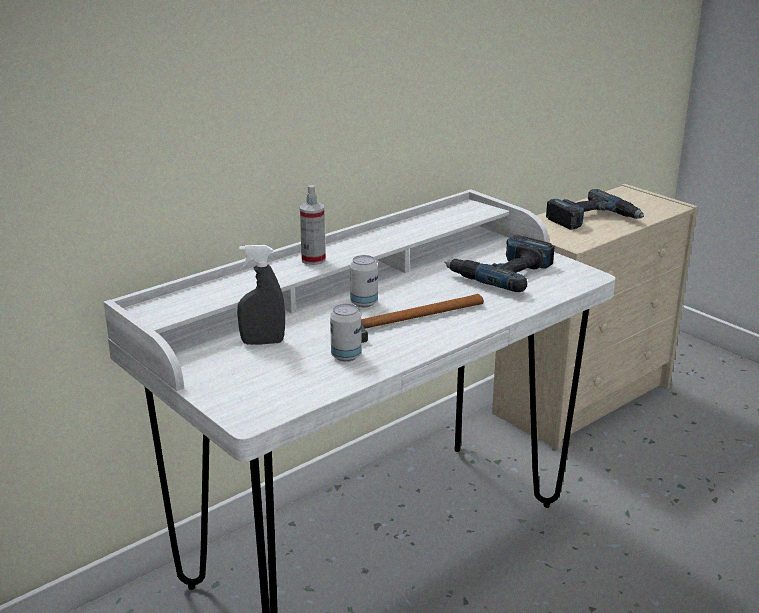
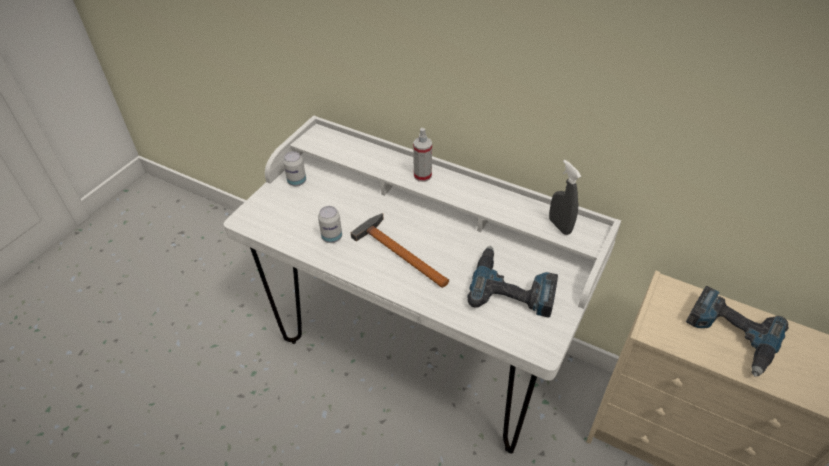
camera: 70 degrees right, 20 degrees up
grey spray bottle [237,245,285,345] -> grey spray bottle moved to [549,160,581,235]
can [350,255,378,307] -> can moved to [283,151,306,187]

